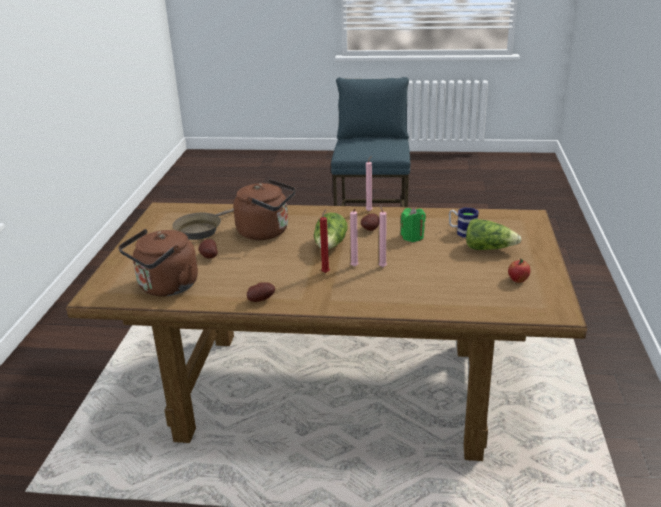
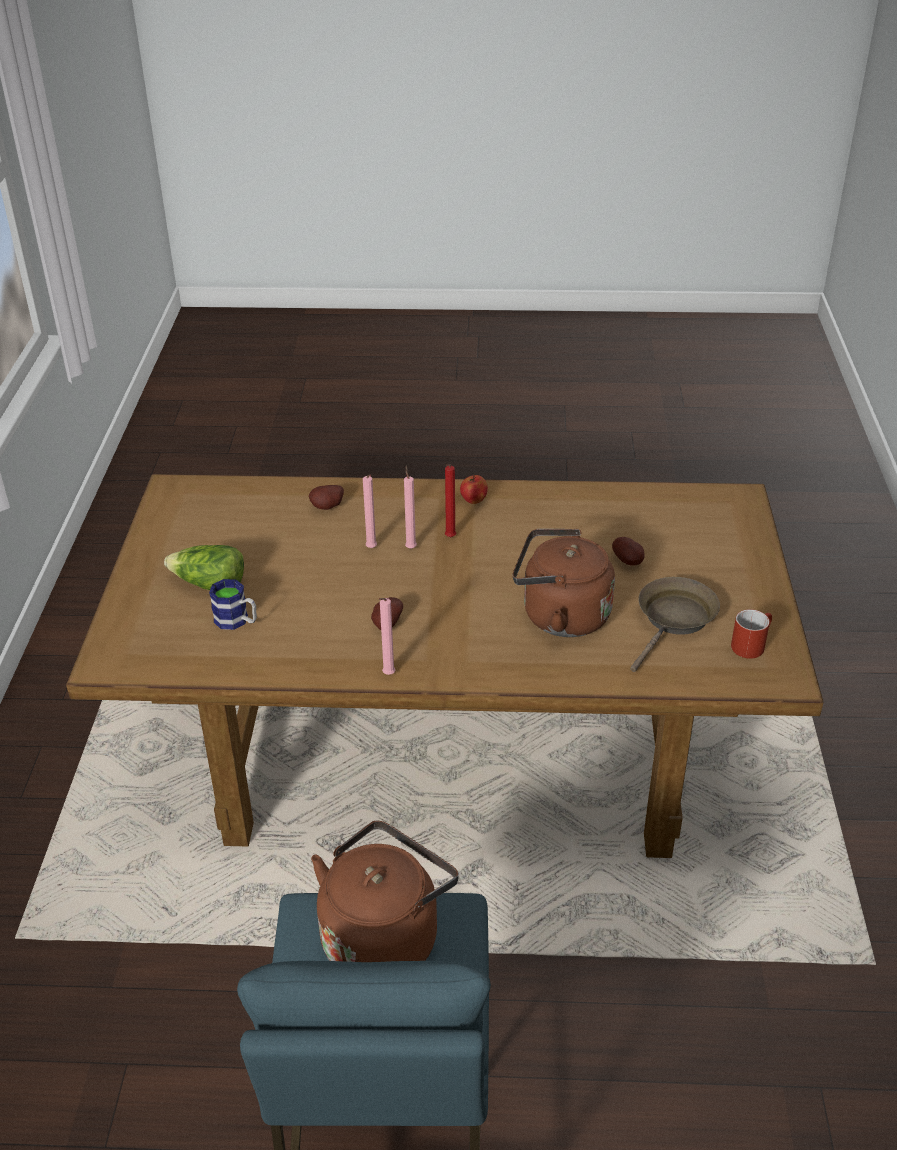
camera: 175 degrees right, 10 degrees up
brown kettle [118,229,198,296] -> brown kettle moved to [311,821,459,962]
potato [247,282,275,302] -> potato moved to [309,485,344,510]
lettuce [314,212,348,249] -> none
green candle [401,207,426,242] -> none
apple [508,259,530,283] -> apple moved to [460,473,488,504]
none -> red mug [731,609,772,659]

